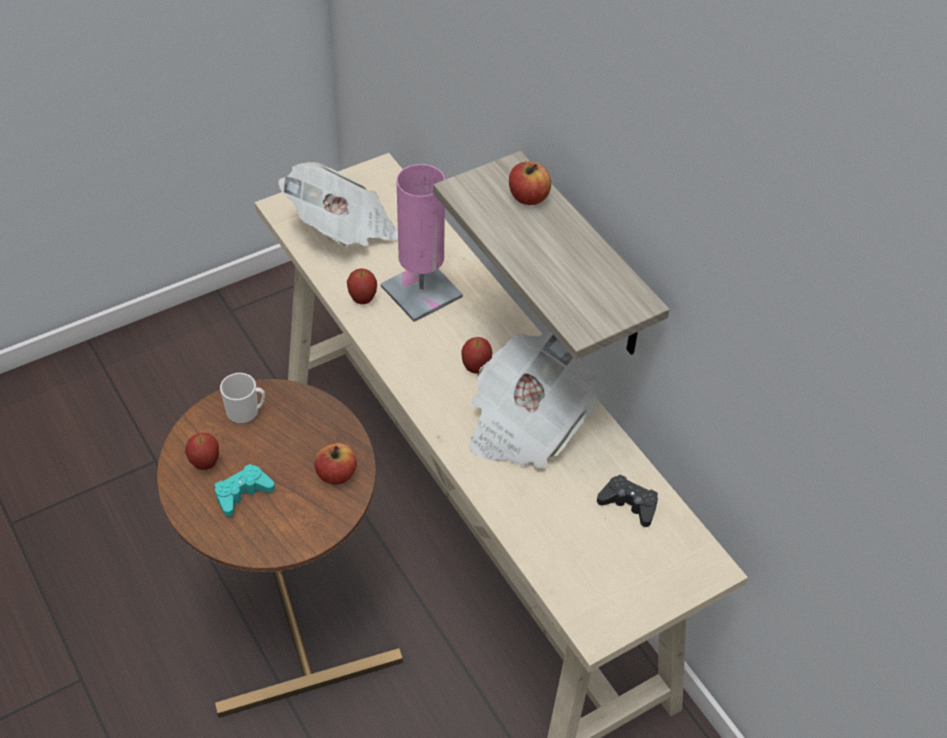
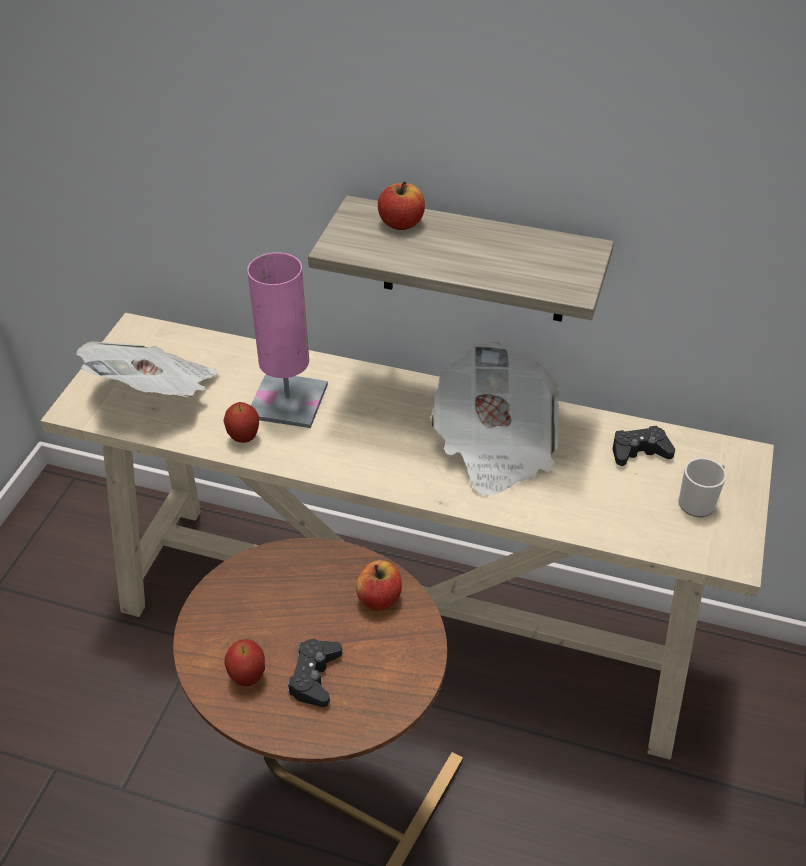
camera: 40 degrees left, 5 degrees down
turquoise game controller [214,464,275,517] -> black game controller [288,639,342,707]
mug [220,373,265,424] -> mug moved to [678,458,726,517]
apple [461,337,492,374] -> none

